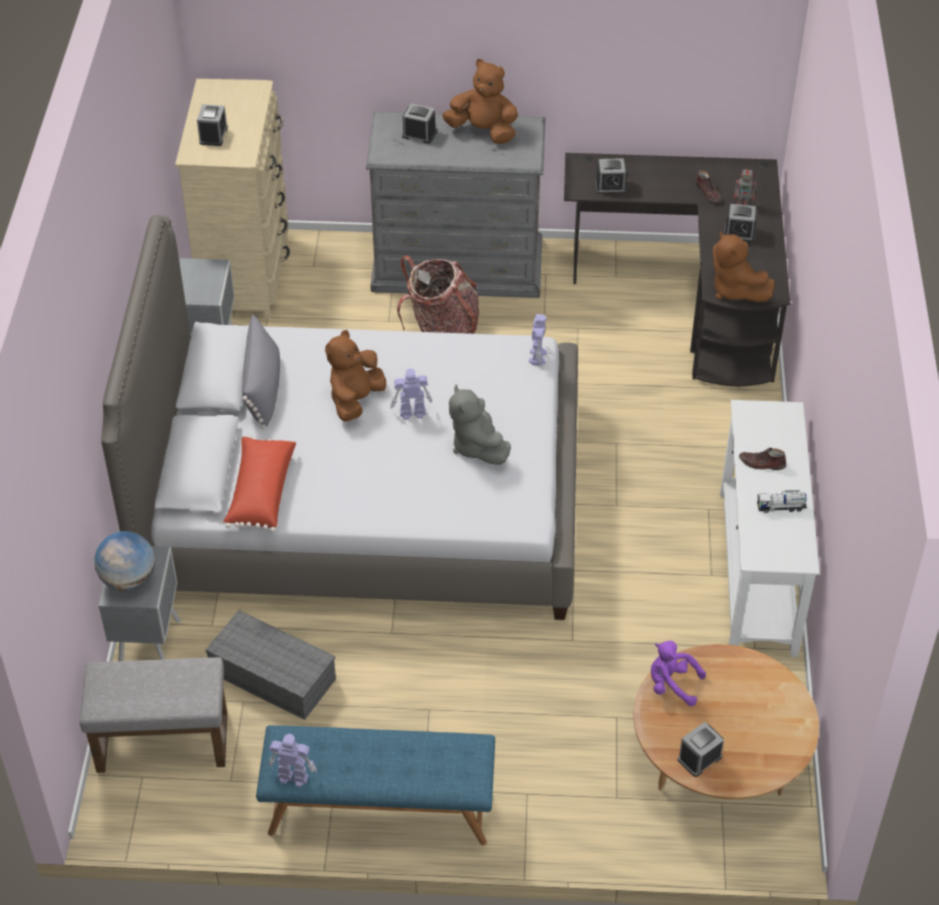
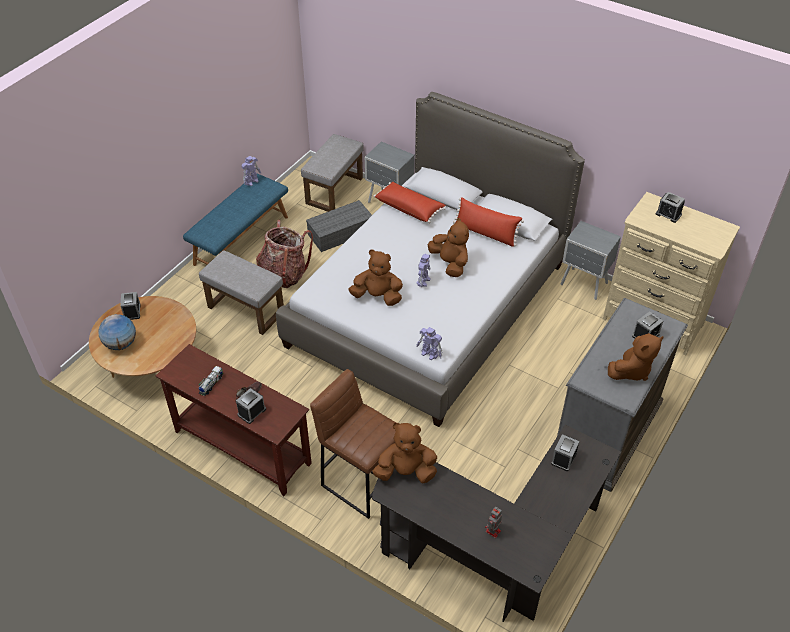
camera: 120 degrees right, 0 degrees up
globe [94,531,155,591] -> globe moved to [98,314,136,350]
grey pillow [242,315,280,429] -> red pillow [453,197,524,247]
backpack [397,256,479,334] -> backpack moved to [256,220,313,288]
grey plush toy [449,385,511,465] -> brown plush toy [348,249,403,306]
purple plush toy [651,641,706,706] -> none
brown shoe [695,170,721,202] -> none
white console table [720,400,820,657] -> brown console table [156,344,312,496]
alarm clock [724,204,757,242] -> alarm clock moved to [236,388,266,424]
none -> grey ottoman [199,250,284,335]
none -> brown stool [310,369,396,519]

